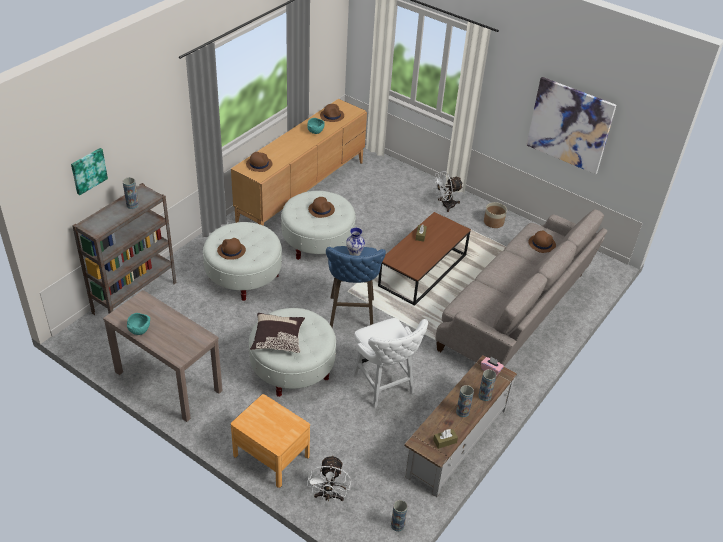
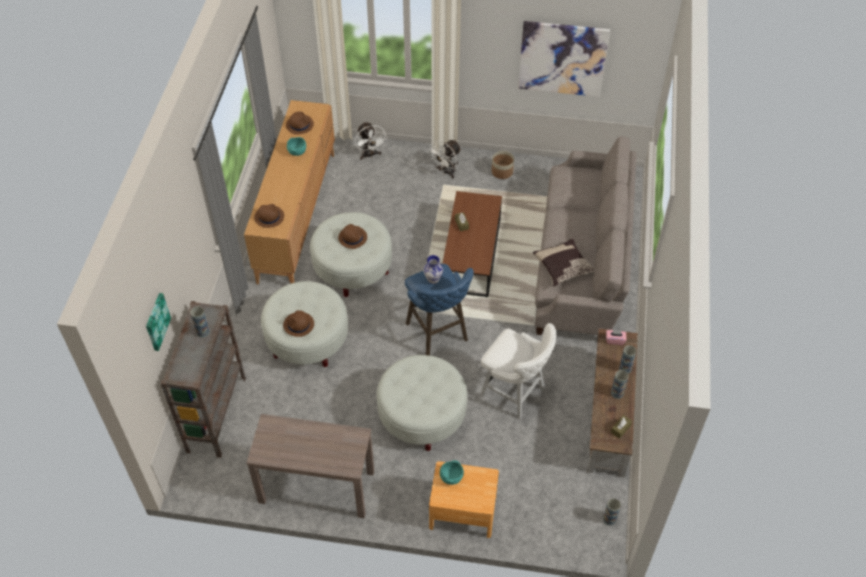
camera: 25 degrees left, 10 degrees up
turquoise bowl [127,313,150,335] -> turquoise bowl moved to [440,460,464,485]
pillow [250,313,305,353] -> pillow moved to [532,239,594,287]
white fan [307,455,351,501] -> white fan moved to [355,122,387,160]
brown hat [528,231,556,253] -> none

